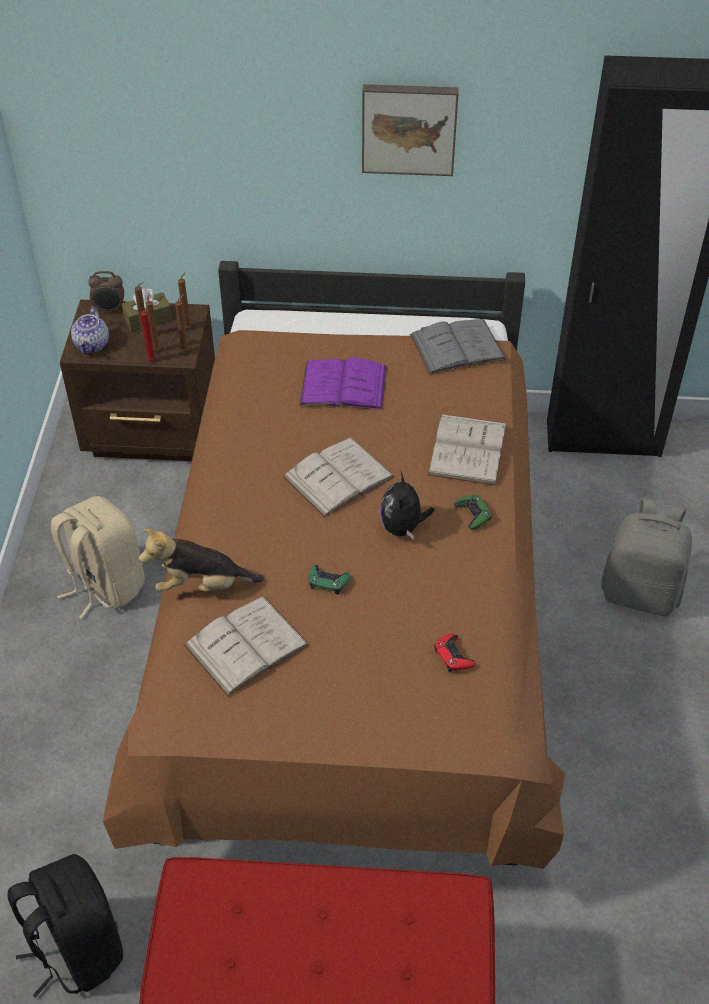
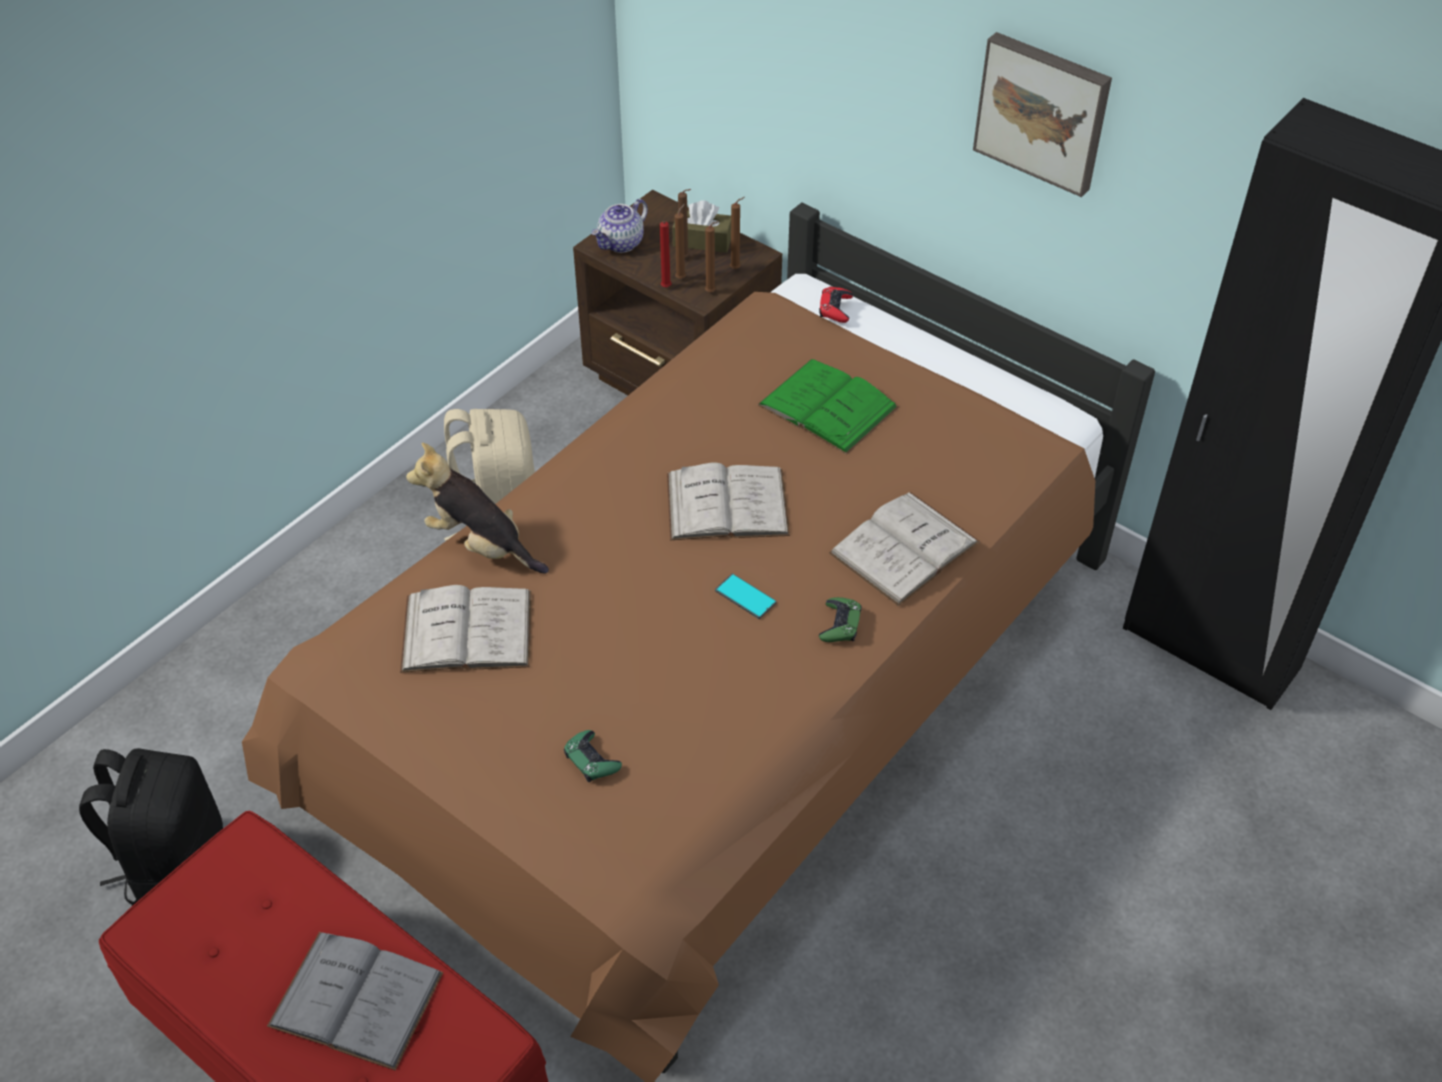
camera: 35 degrees right, 0 degrees up
alarm clock [88,271,124,312] -> none
purple book [299,357,387,410] -> green book [758,359,899,455]
green game controller [308,565,351,595] -> green game controller moved to [564,730,622,782]
plush toy [380,472,435,540] -> phone [715,573,777,619]
grey book [410,319,506,374] -> grey book moved to [267,932,443,1070]
red game controller [434,634,476,672] -> red game controller moved to [819,286,853,323]
grey backpack [602,498,692,616] -> none

